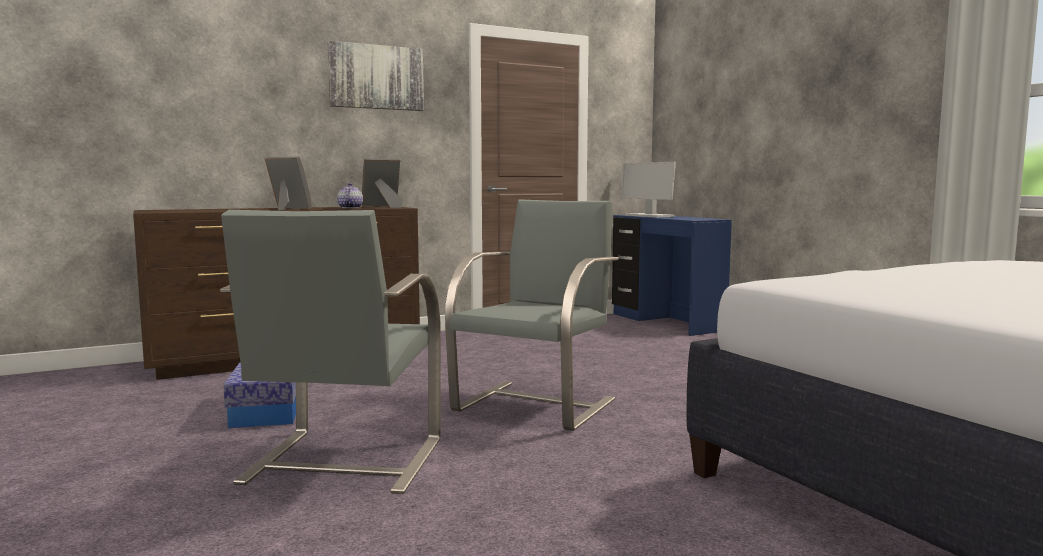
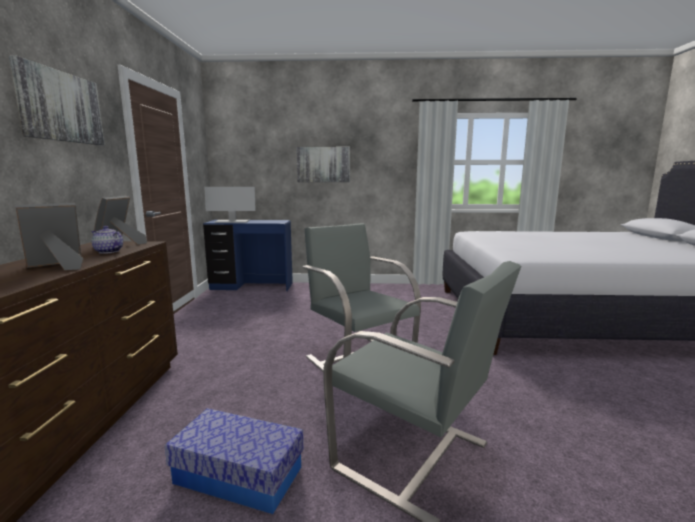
camera: 60 degrees left, 5 degrees up
none -> picture [296,147,350,182]

